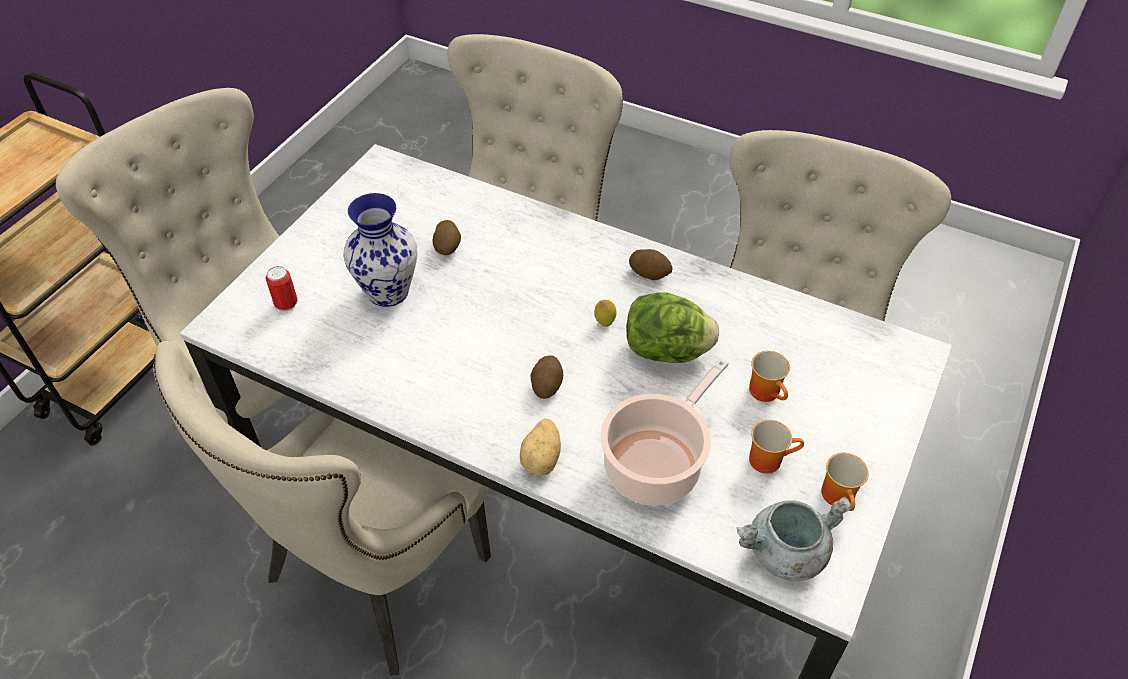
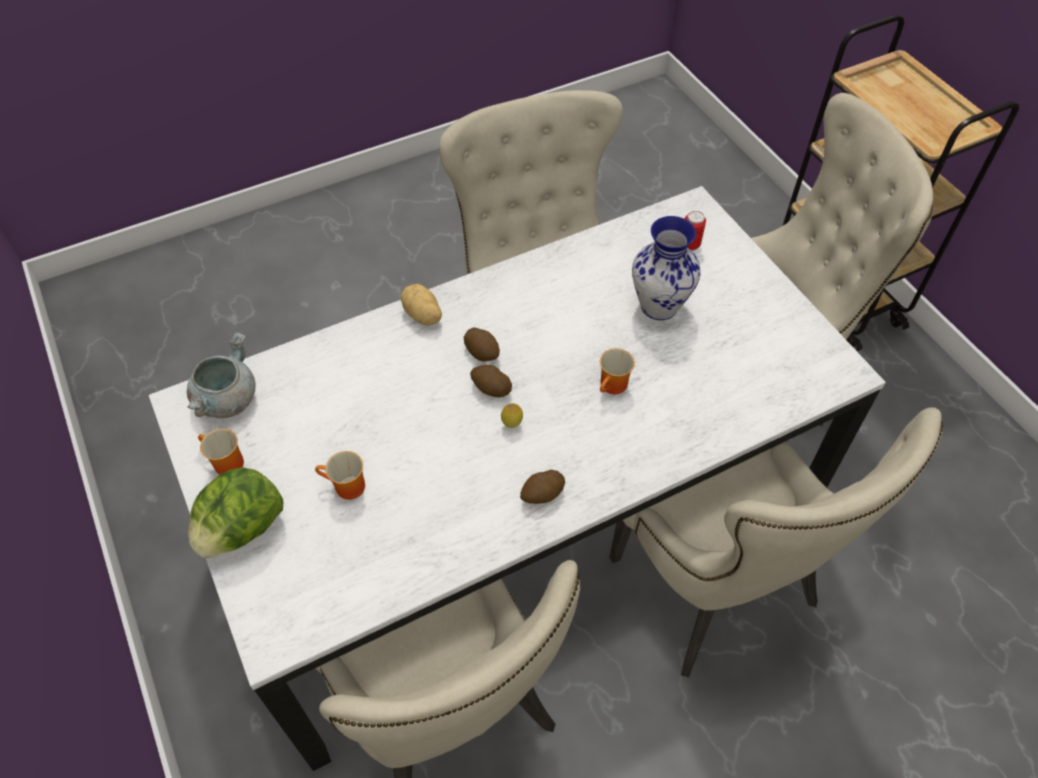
camera: 125 degrees right, 5 degrees up
potato [433,220,461,255] -> potato moved to [470,365,512,397]
cooking pot [600,358,729,506] -> none
lettuce [626,292,719,363] -> lettuce moved to [188,467,283,558]
mug [749,420,804,474] -> mug moved to [600,348,635,395]

